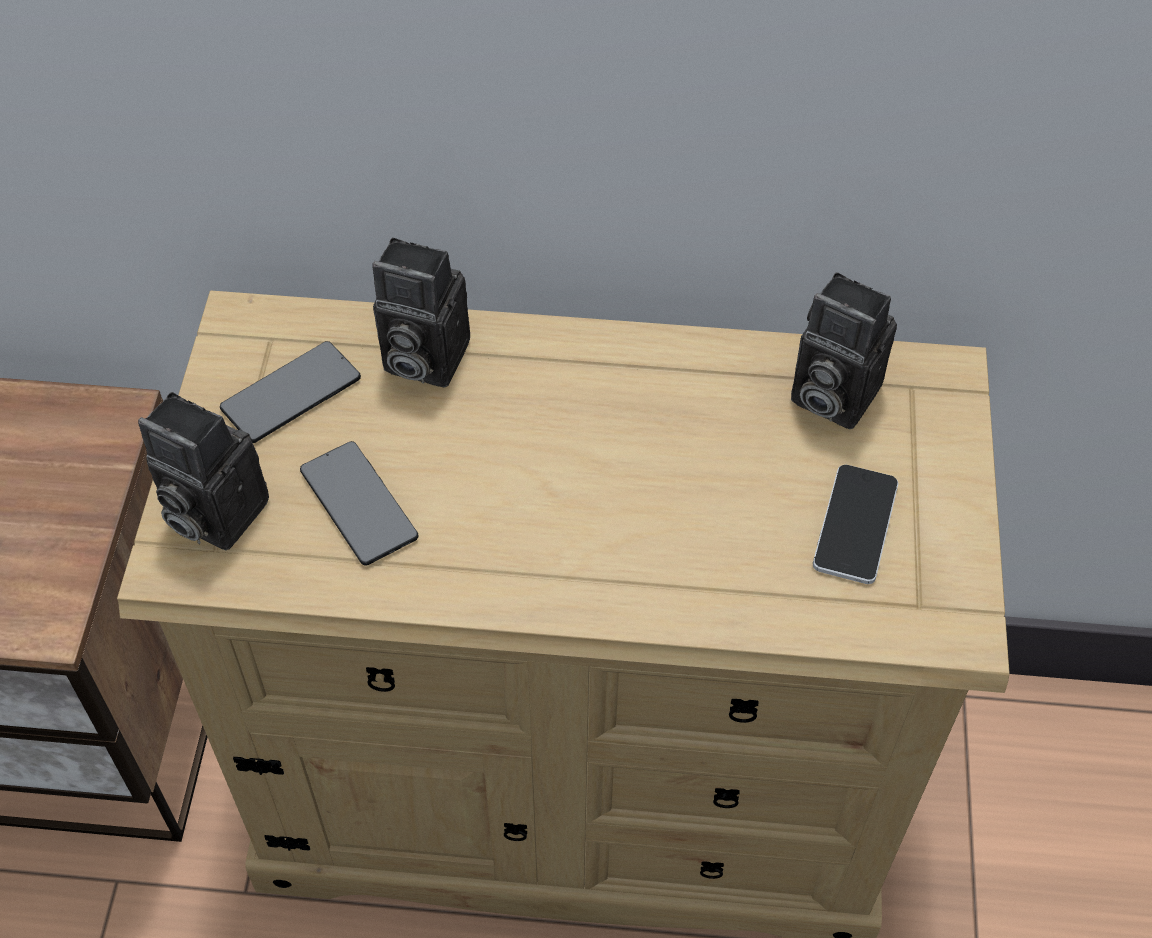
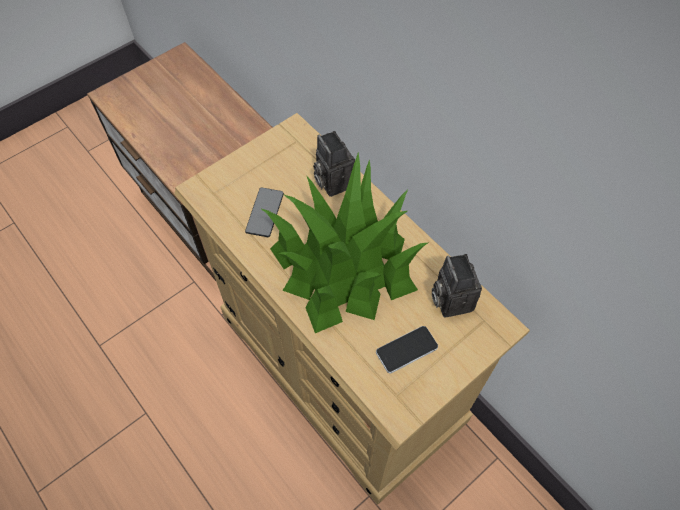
camera: 45 degrees right, 5 degrees up
camera [138,392,269,550] -> none
phone [220,341,361,443] -> none
none -> potted plant [260,152,428,333]

